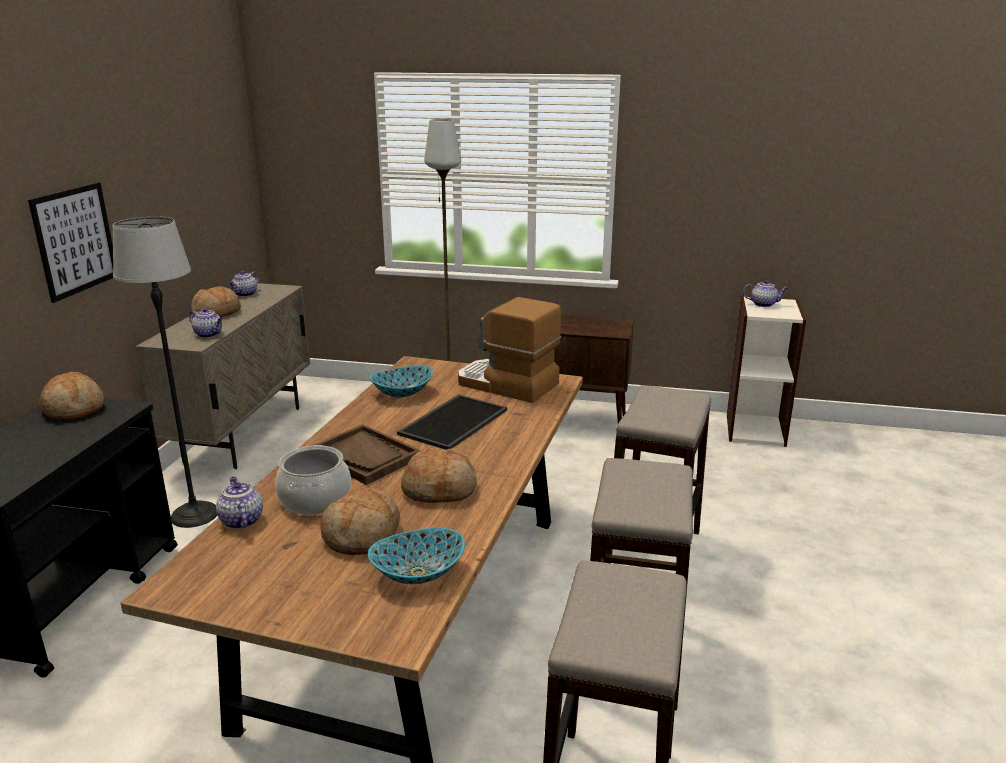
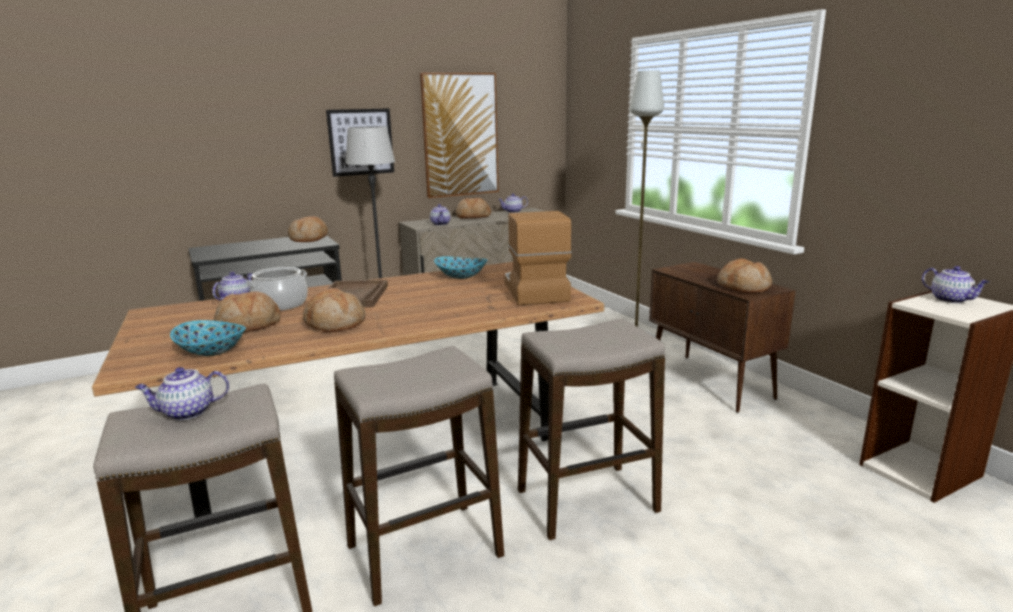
camera: 50 degrees right, 5 degrees down
tray [397,394,507,450] -> none
none -> teapot [135,367,229,421]
none -> picture [420,73,499,198]
none -> bread [717,258,772,293]

